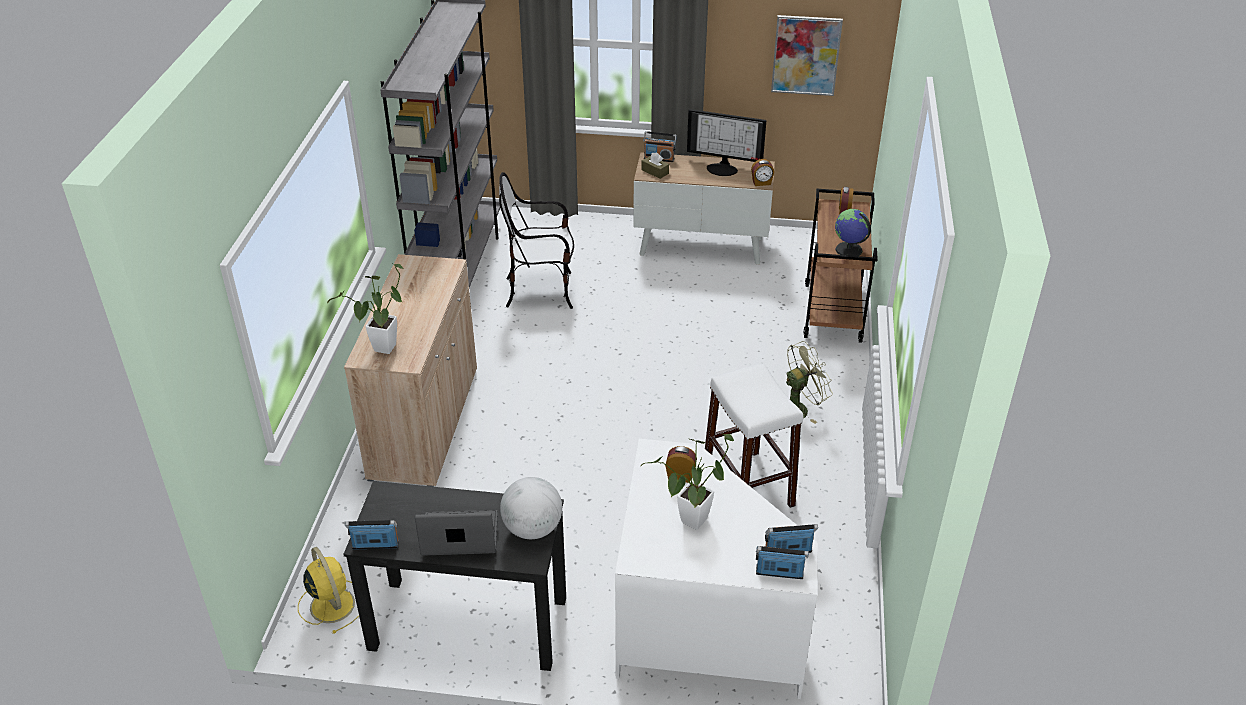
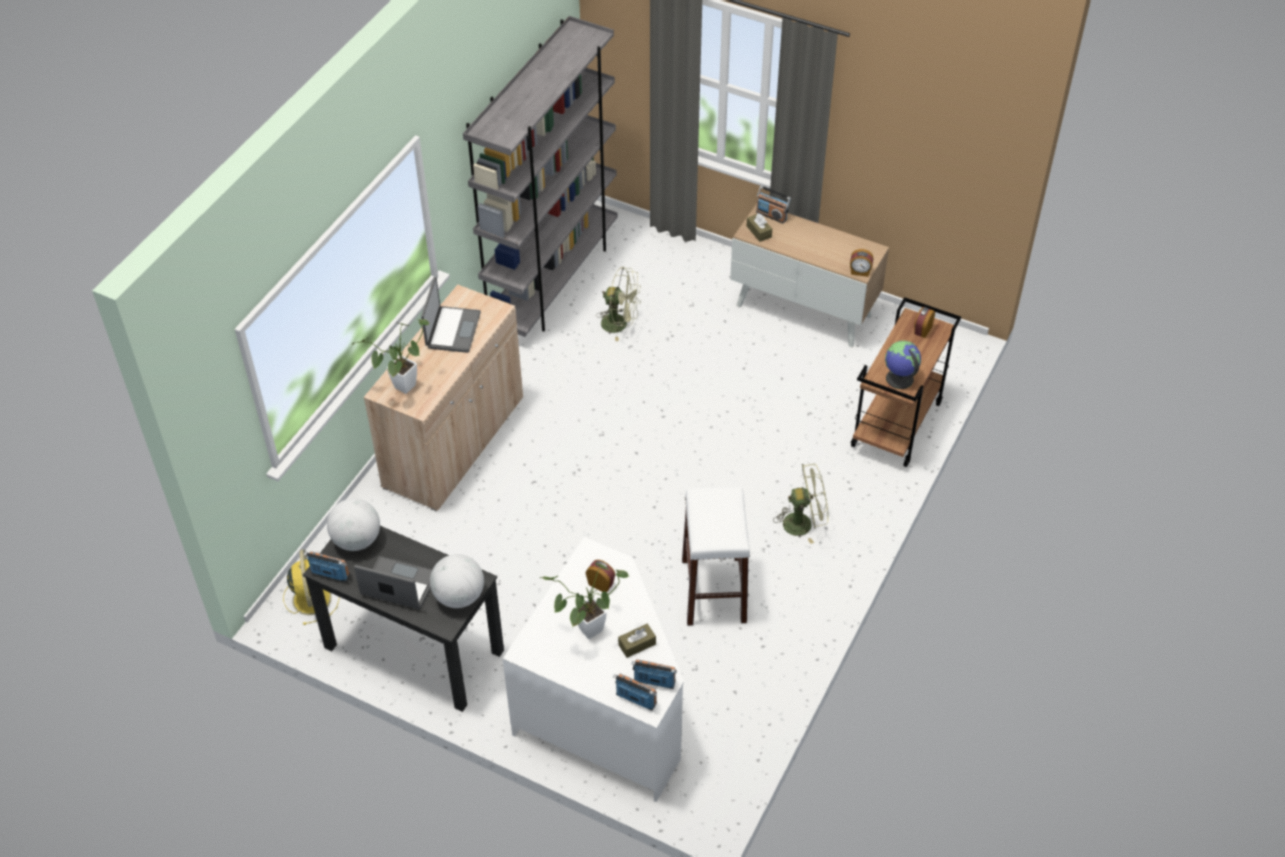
camera: 20 degrees right, 10 degrees up
chair [499,172,574,309] -> green fan [596,267,641,341]
monitor [687,109,766,176] -> none
picture [771,15,843,96] -> none
none -> globe [327,498,380,551]
none -> laptop [421,277,481,353]
none -> brown tissue box [618,624,656,658]

